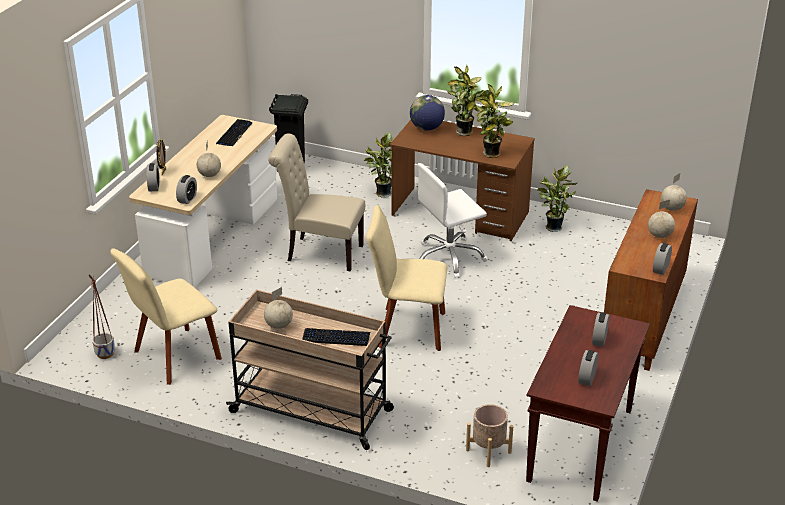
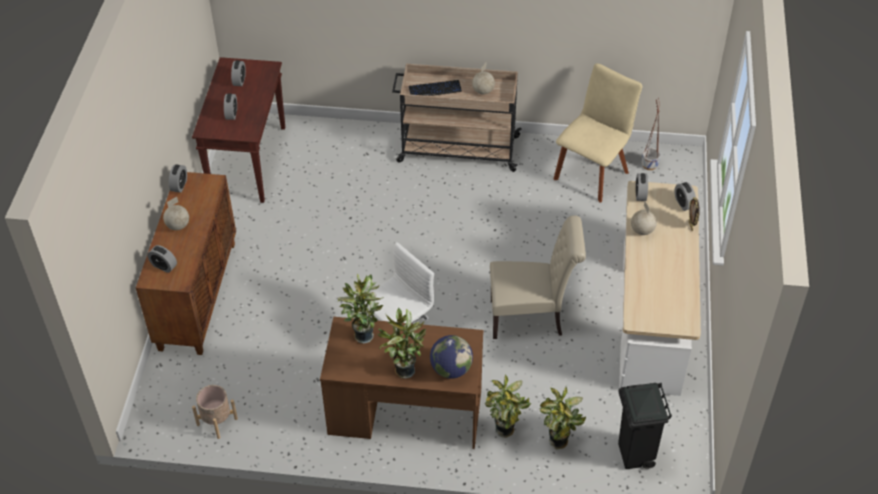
camera: 165 degrees right, 15 degrees up
keyboard [216,119,253,146] -> none
beige chair [366,205,447,351] -> none
beige planter [466,404,513,467] -> beige planter moved to [192,385,238,439]
potted plant [537,165,577,232] -> potted plant moved to [539,387,586,449]
globe [661,172,687,211] -> alarm clock [147,245,177,273]

